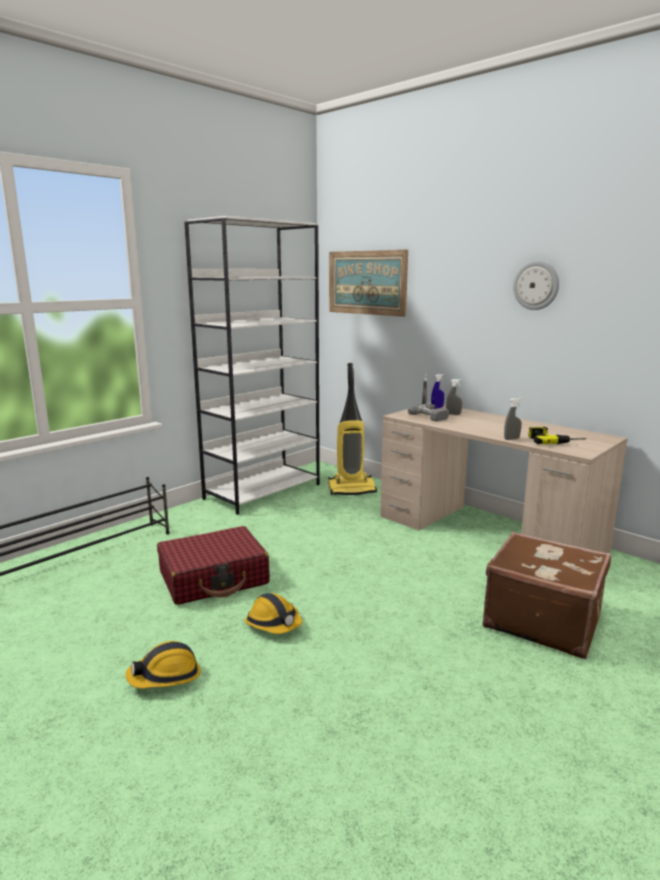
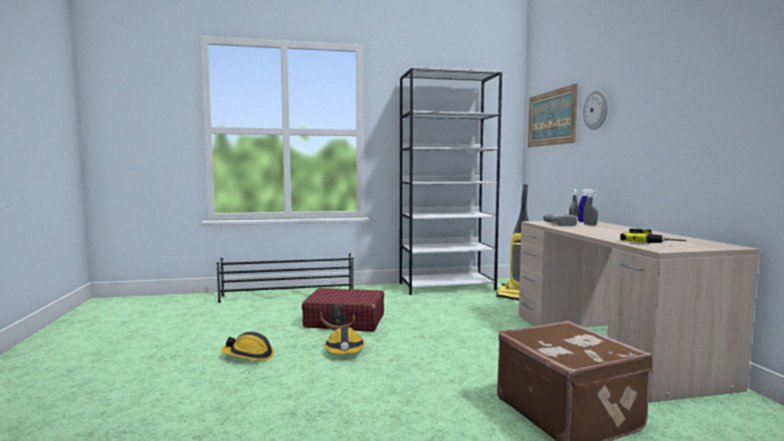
camera: 35 degrees right, 10 degrees down
grey spray bottle [504,398,522,440] -> none
wall clock [513,261,559,310] -> wall clock moved to [583,90,608,130]

